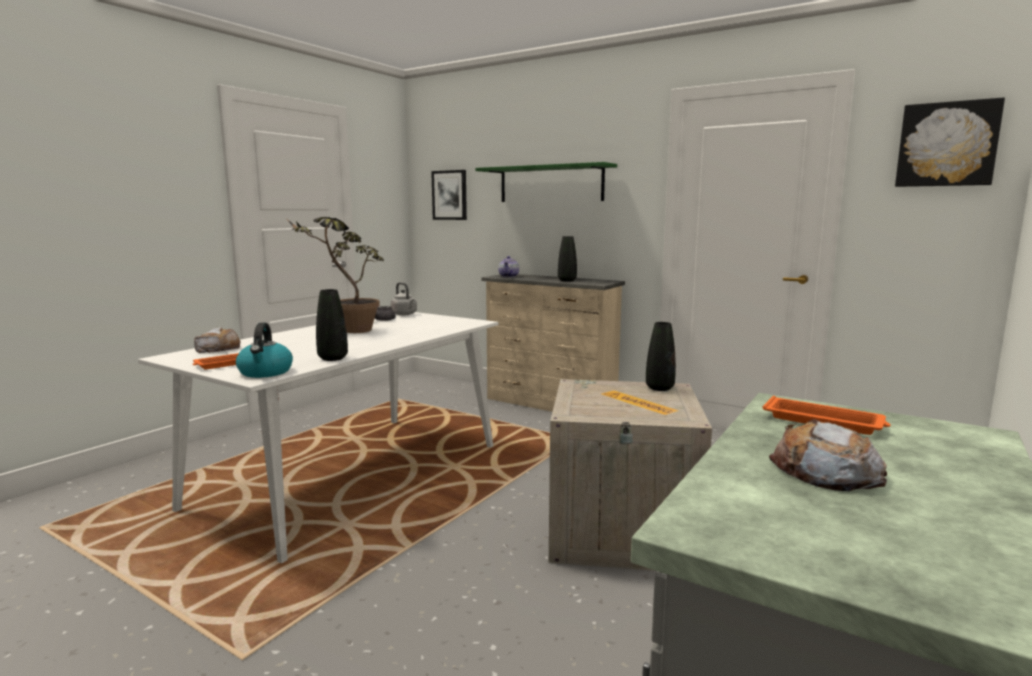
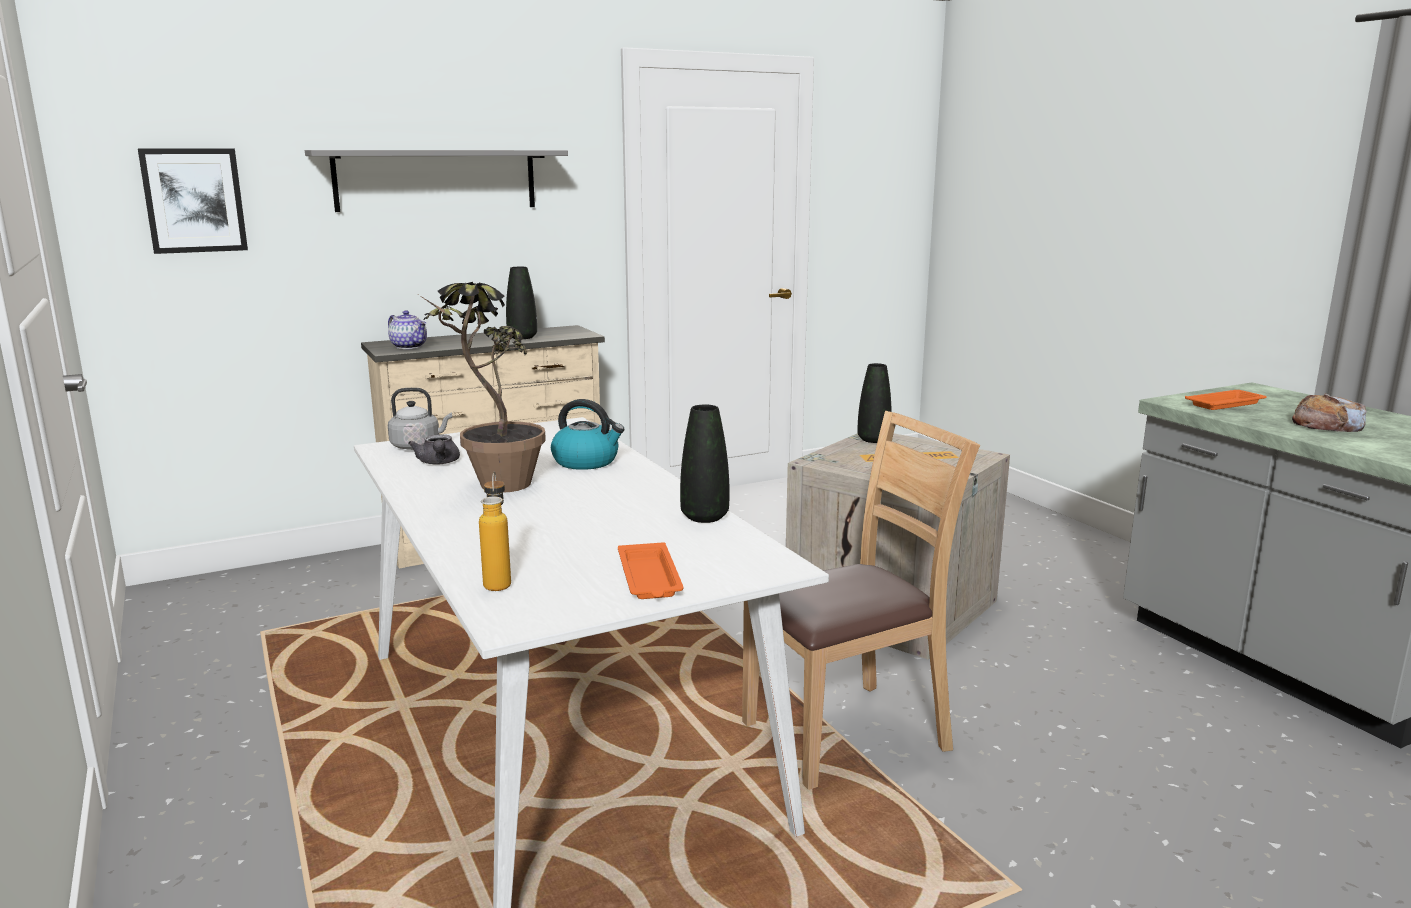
camera: 60 degrees left, 5 degrees up
bread [194,327,241,353] -> bottle [479,472,511,591]
kettle [236,323,293,378] -> kettle moved to [551,399,624,470]
green shelf [475,162,617,202] -> grey shelf [305,150,568,212]
picture [895,97,1005,187] -> none
none -> brown chair [742,411,980,790]

